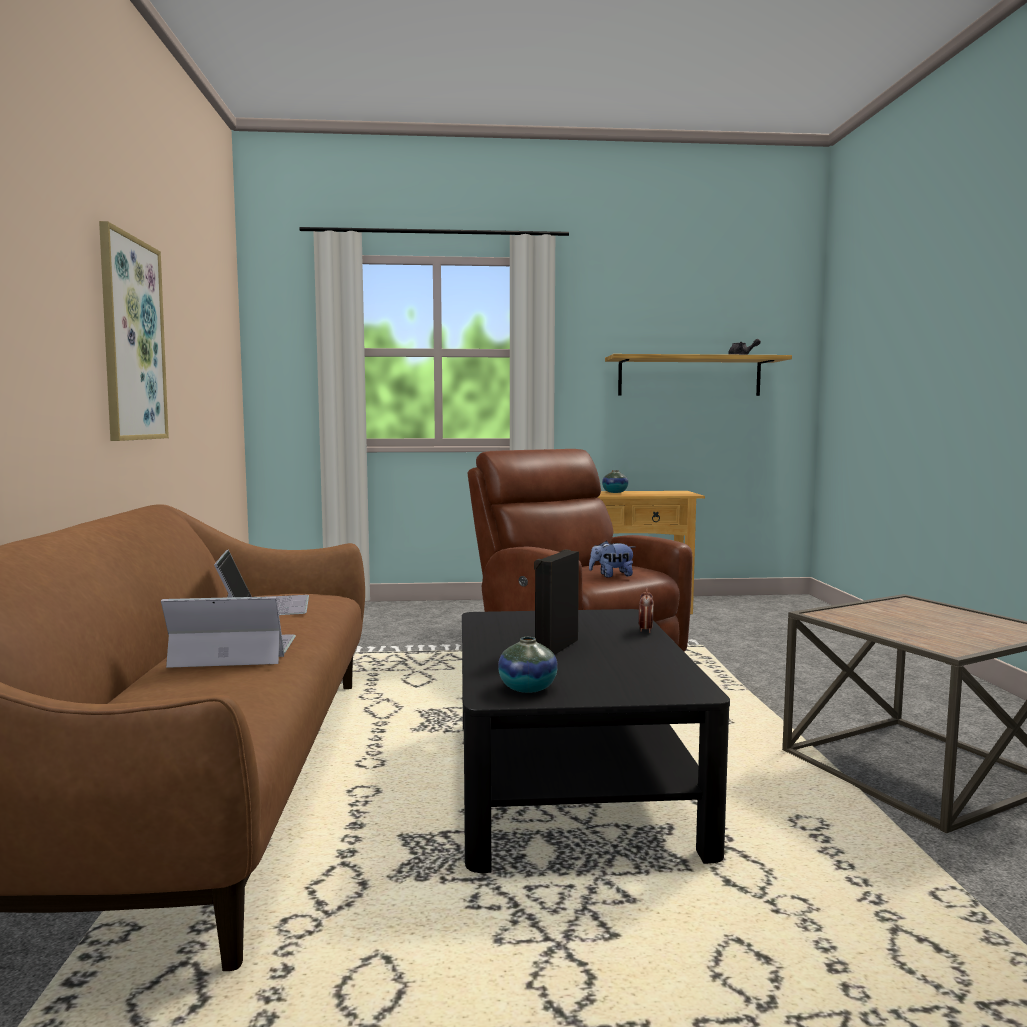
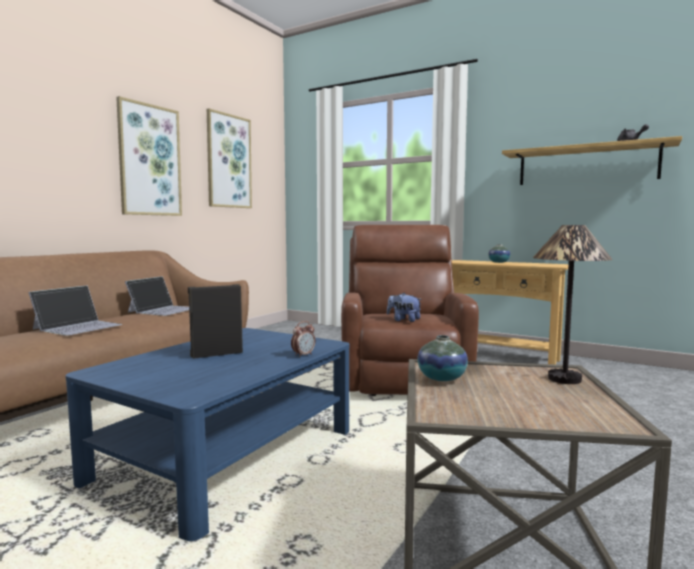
camera: 35 degrees right, 0 degrees up
laptop [161,596,296,668] -> laptop turned 90 degrees clockwise [28,285,122,336]
black coffee table [462,609,730,873] -> blue coffee table [65,328,350,541]
vase [498,637,558,693] -> vase moved to [417,335,468,381]
none -> picture [207,108,252,208]
none -> table lamp [533,225,613,384]

